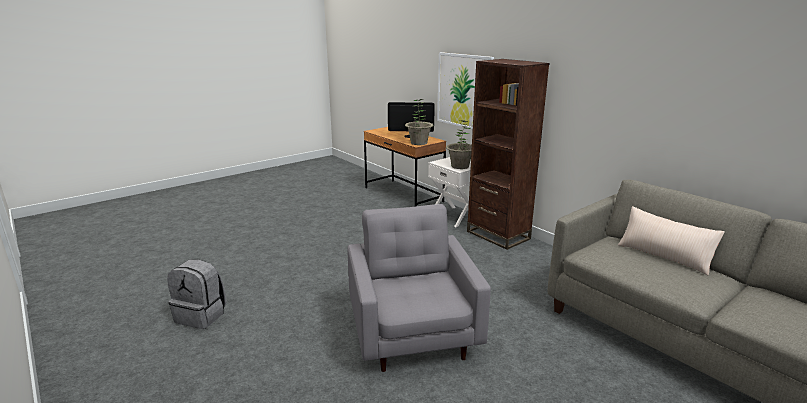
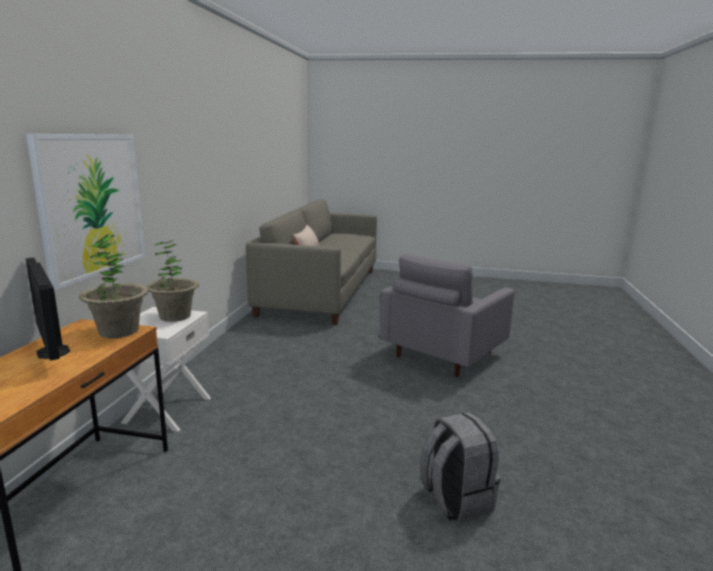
camera: 130 degrees left, 5 degrees down
grey backpack [167,259,226,329] -> grey backpack moved to [420,412,500,523]
brown bookcase [467,59,549,250] -> none

